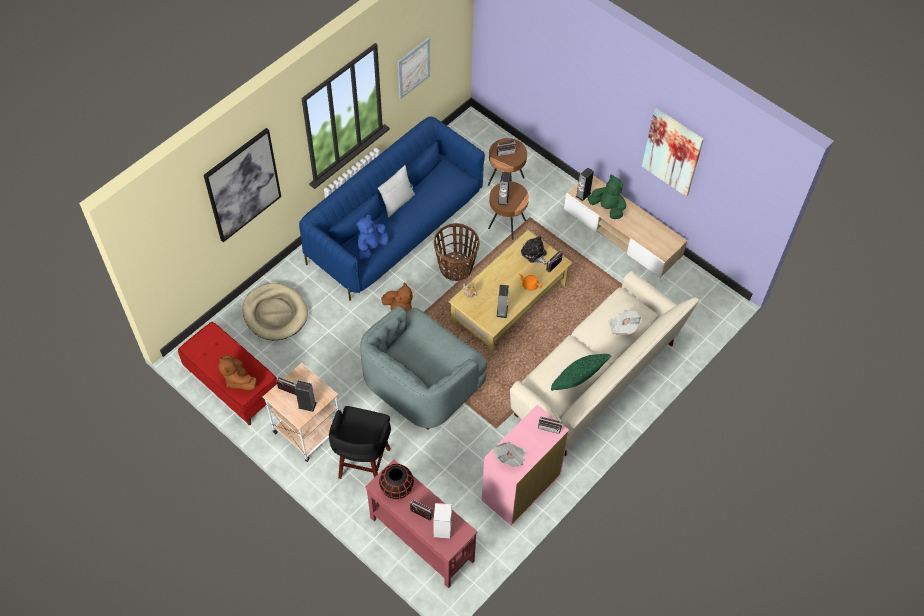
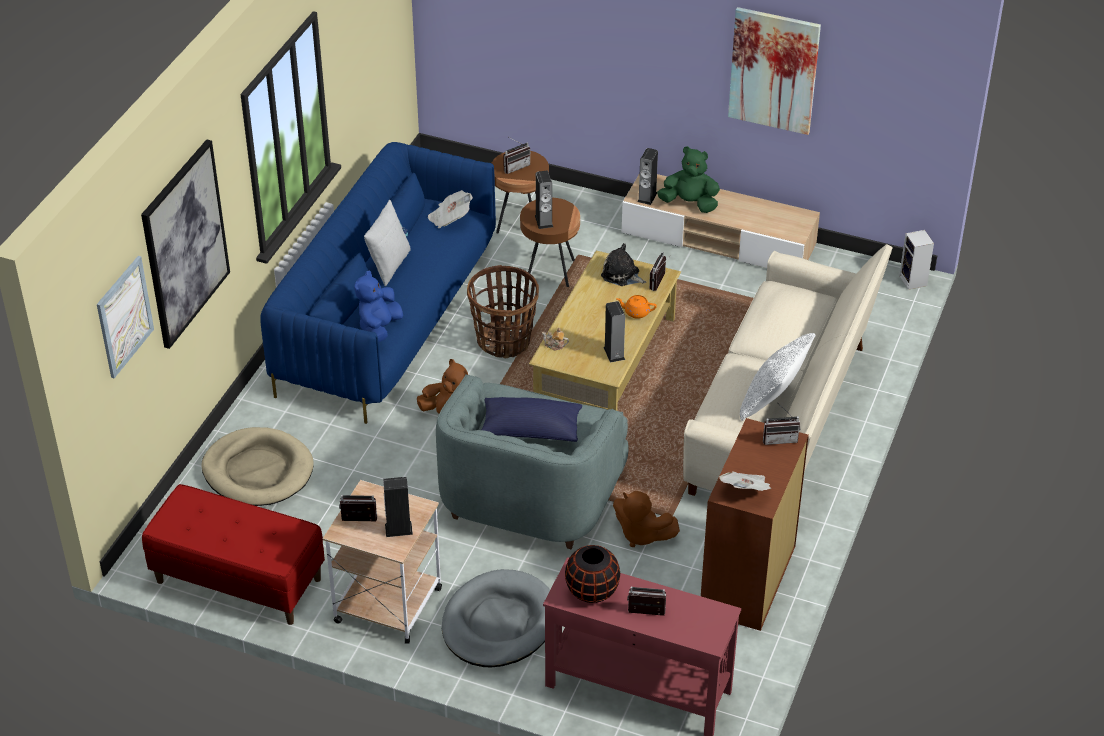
camera: 20 degrees left, 15 degrees down
brown plush toy [218,354,257,390] -> brown plush toy moved to [613,491,680,547]
black stool [329,406,391,479] -> grey dog bed [442,569,550,667]
picture [397,38,430,99] -> picture moved to [97,256,154,378]
speaker [433,503,452,539] -> speaker moved to [899,230,934,290]
pink cabinet [482,405,569,526] -> brown cabinet [701,418,809,631]
green pillow [551,354,611,391] -> white pillow [740,333,816,421]
newspaper [608,310,642,335] -> newspaper moved to [428,190,473,228]
none -> blue pillow [481,397,582,442]

